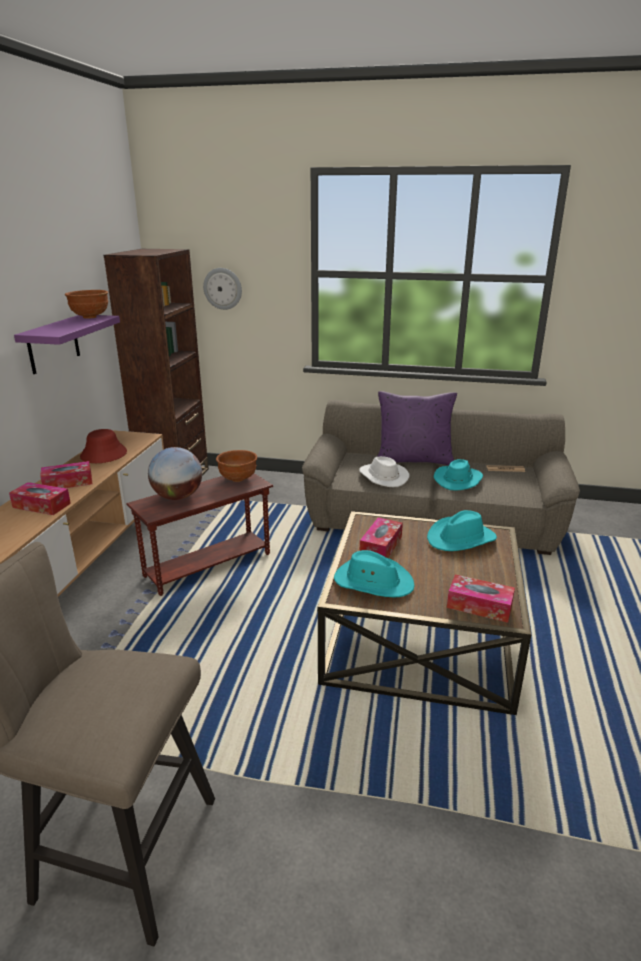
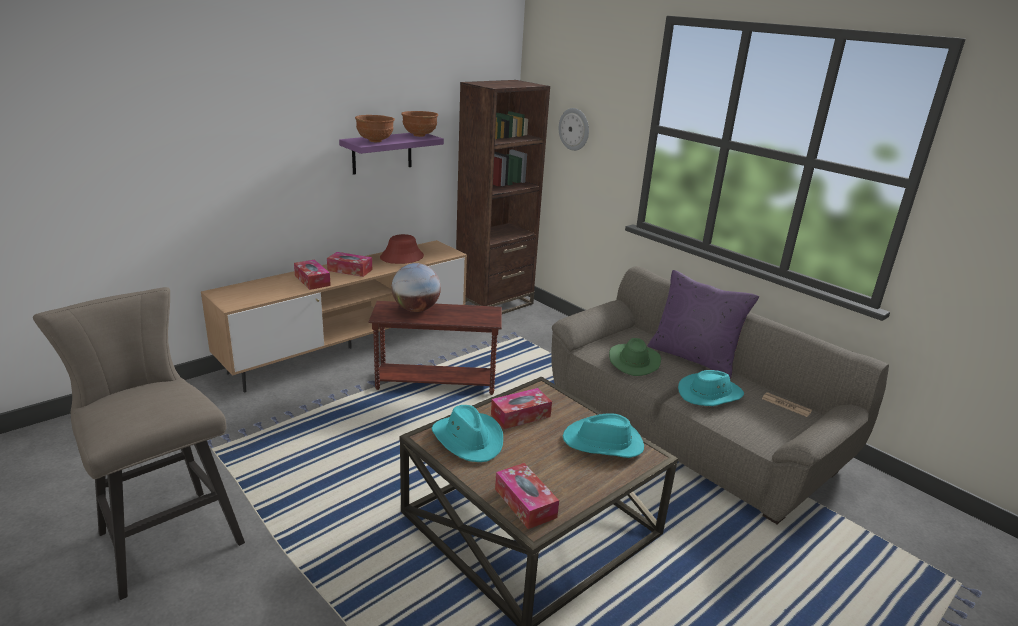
camera: 35 degrees right, 0 degrees up
brown bowl [216,450,257,482] -> brown bowl moved to [355,115,395,142]
white hat [359,456,410,487] -> green hat [609,338,661,376]

